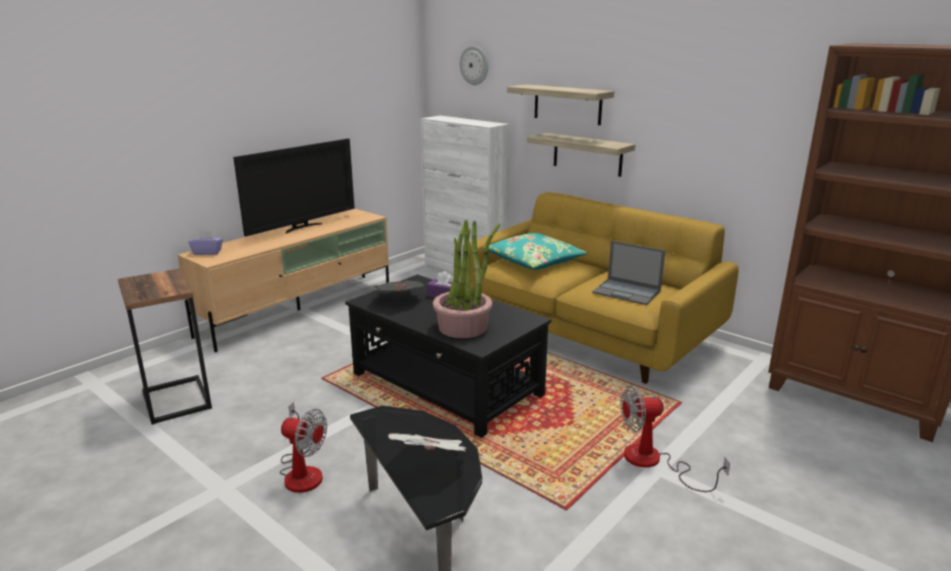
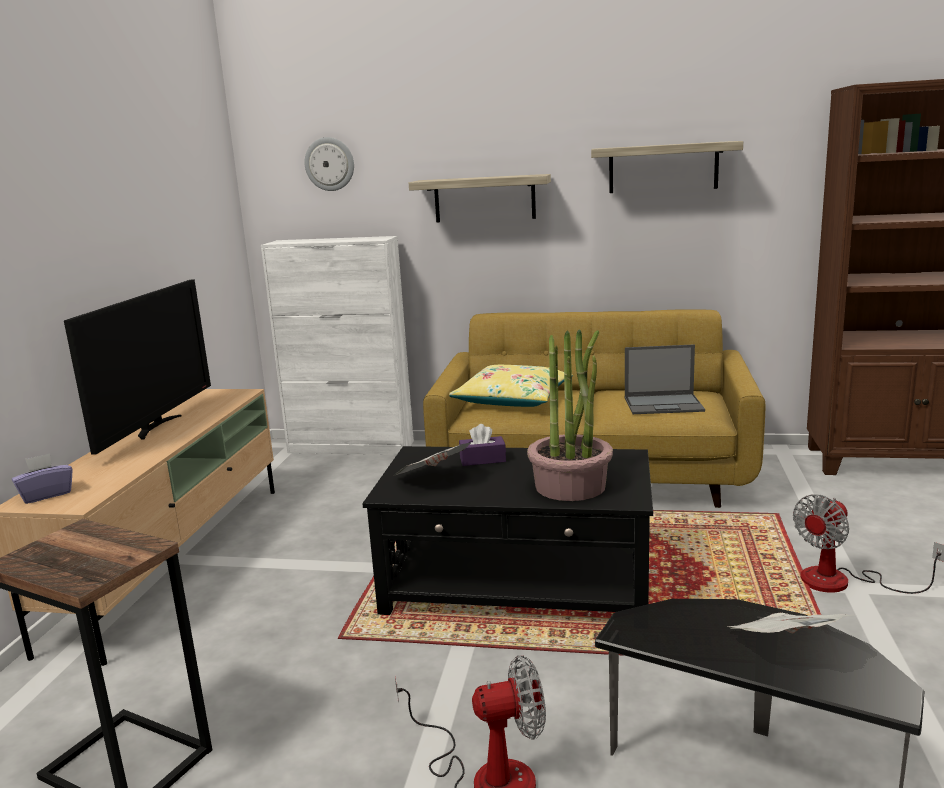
camera: 30 degrees left, 5 degrees down
turquoise pillow [484,233,587,270] -> yellow pillow [449,365,573,407]
shelf [527,133,635,177] -> shelf moved to [591,141,743,193]

